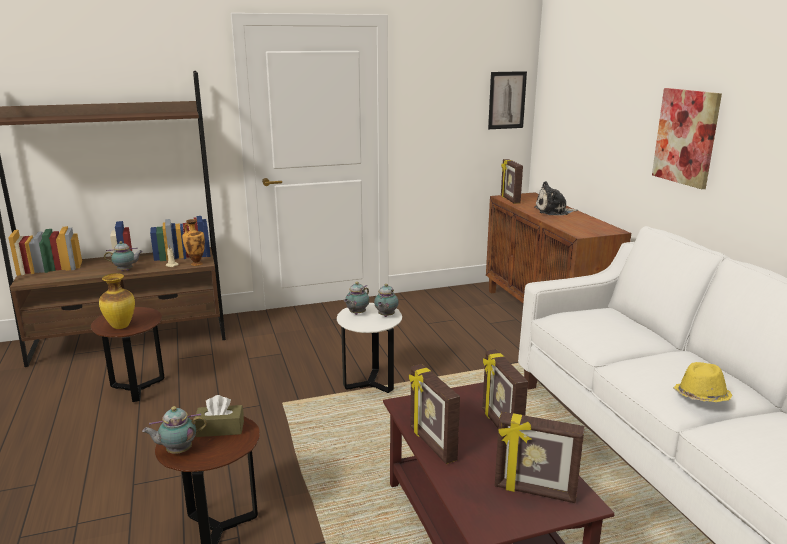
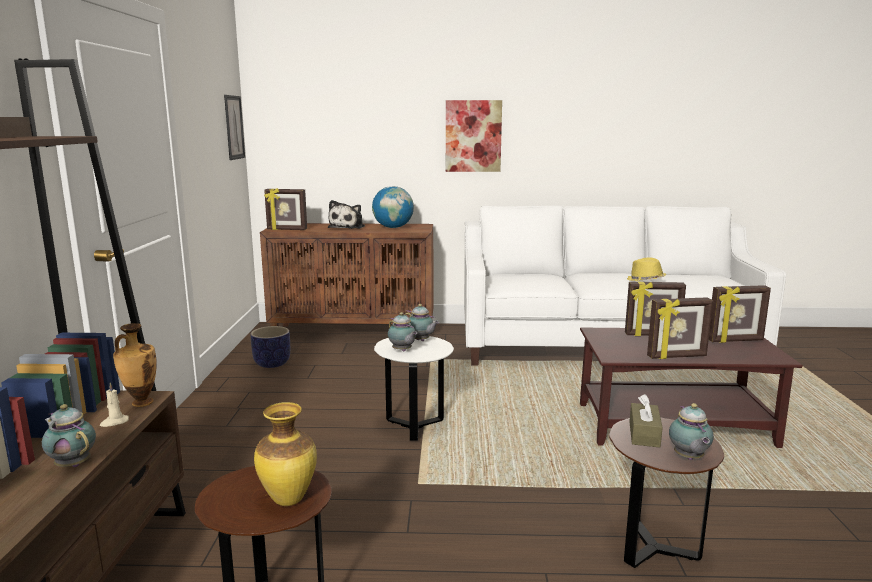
camera: 70 degrees left, 5 degrees down
teapot [104,241,143,271] -> teapot turned 60 degrees counterclockwise [42,404,96,467]
picture frame [495,412,585,503] -> picture frame turned 45 degrees clockwise [709,285,771,343]
none -> planter [251,326,290,368]
none -> globe [372,186,414,228]

